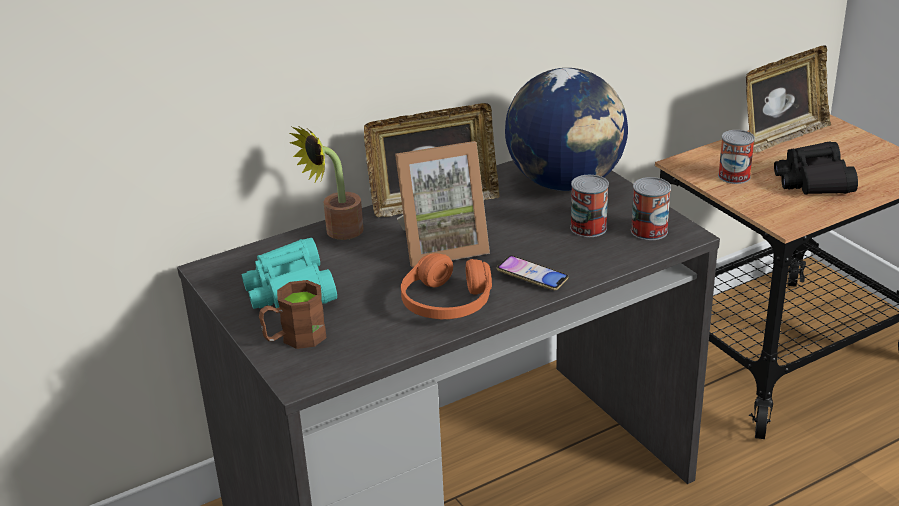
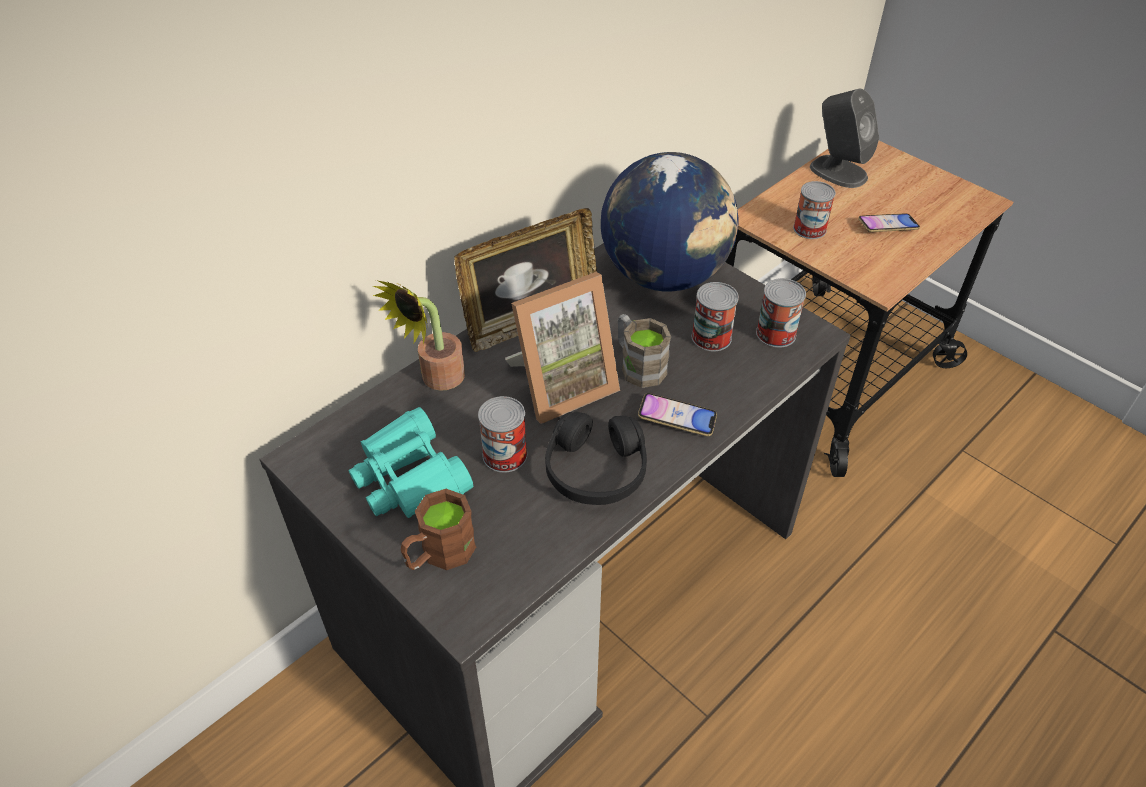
camera: 15 degrees left, 15 degrees up
orange headphones [401,253,492,319] -> black headphones [545,411,647,505]
picture frame [746,45,831,153] -> grey speaker [810,89,879,188]
black binoculars [774,141,858,195] -> phone [858,213,920,232]
none -> can [478,396,527,473]
none -> brown mug [618,314,671,388]

